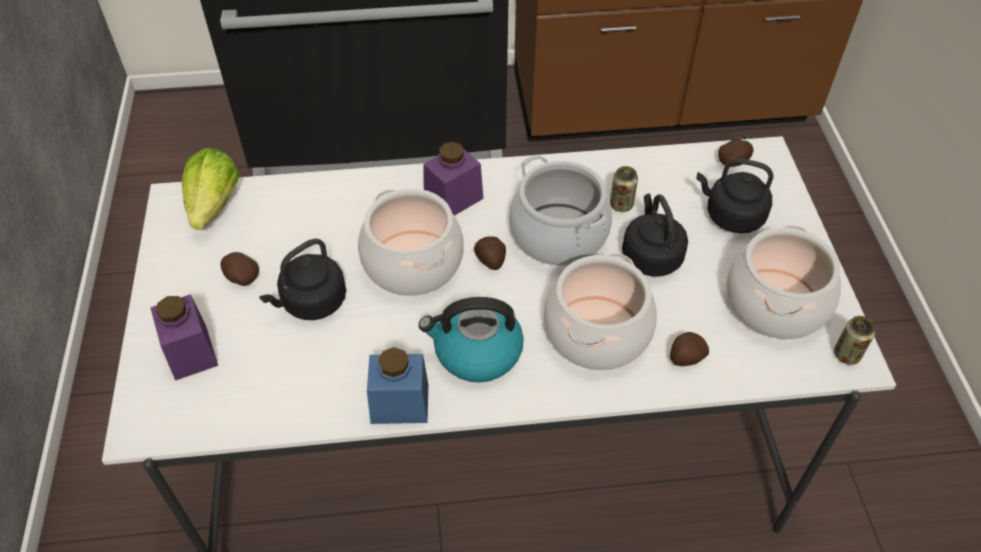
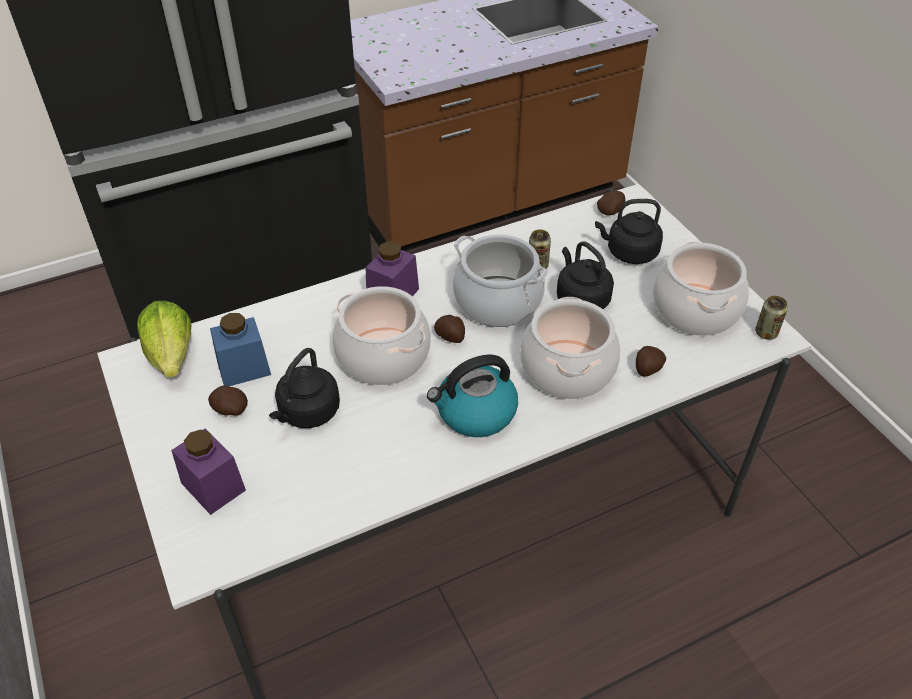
camera: 20 degrees left, 5 degrees down
blue jar [367,347,428,424] -> blue jar moved to [210,313,271,386]

